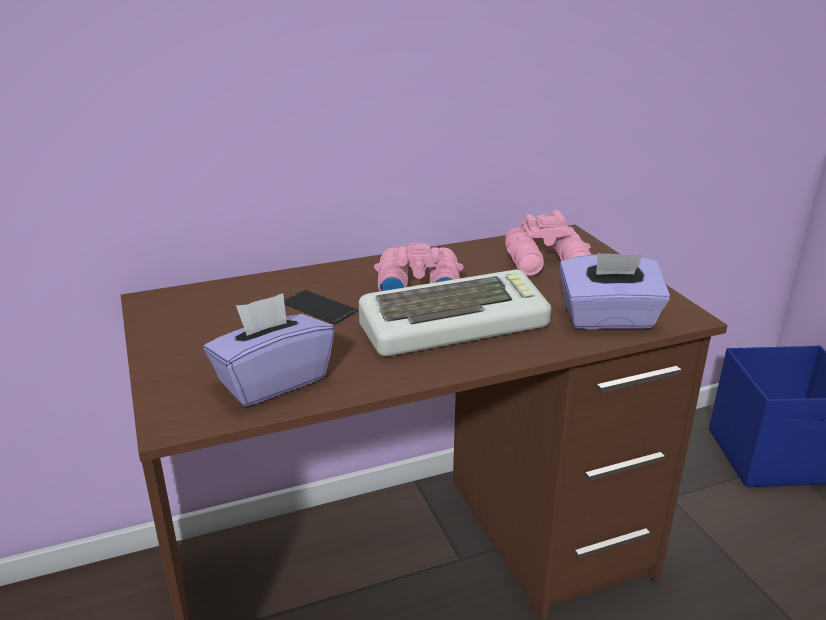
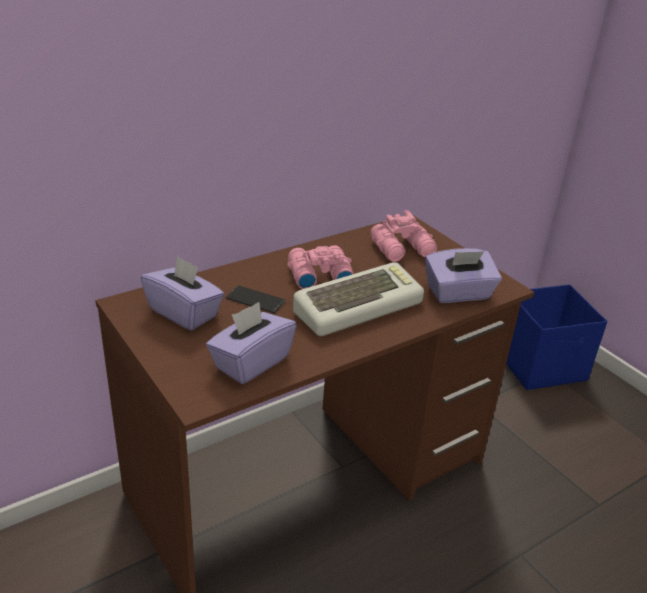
camera: 15 degrees left, 5 degrees up
none -> purple tissue box [141,256,224,330]

